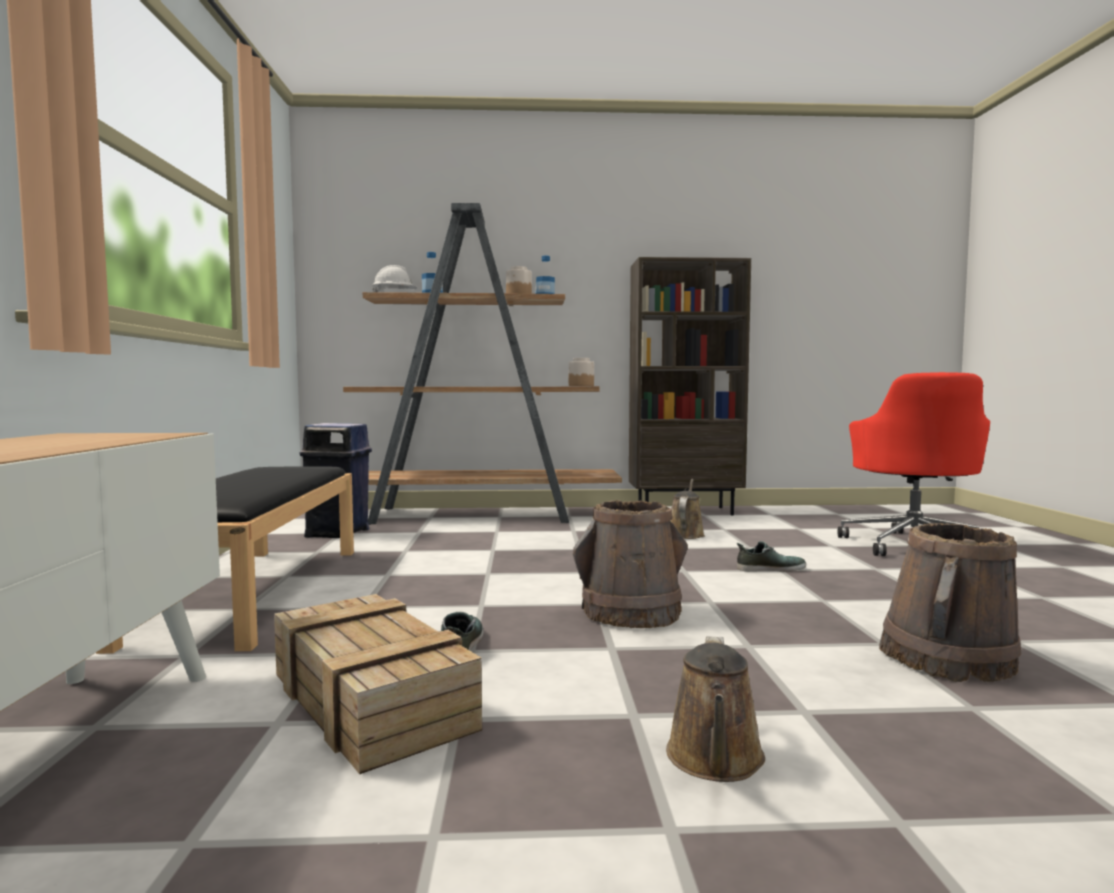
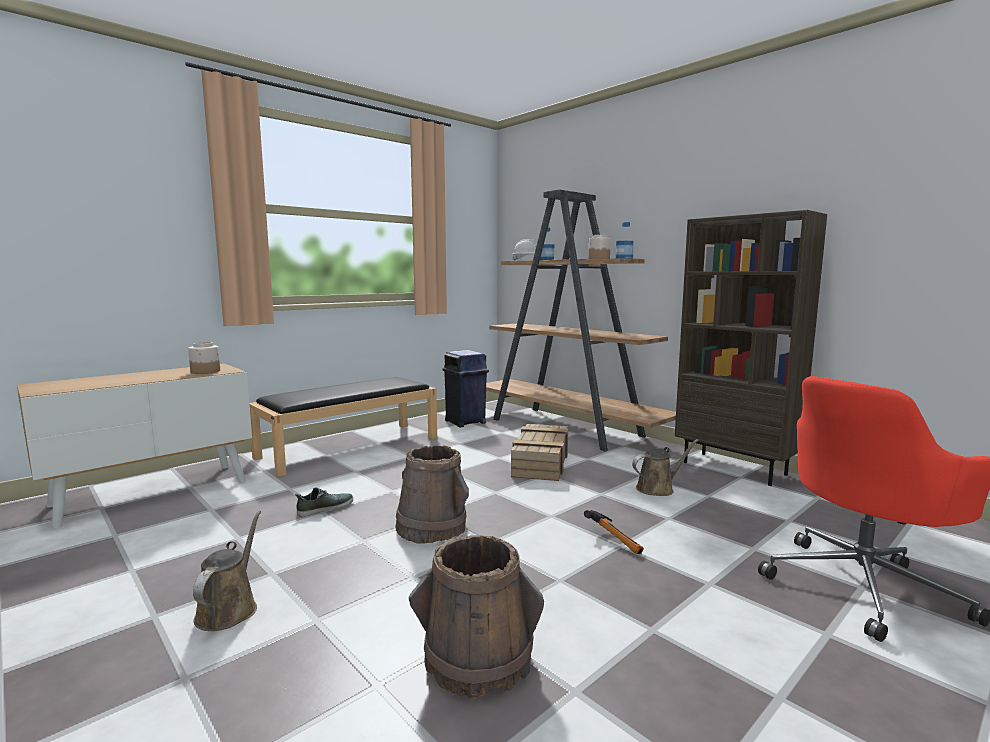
camera: 50 degrees right, 5 degrees up
crate [274,594,482,774] -> crate moved to [511,424,568,481]
jar [569,358,594,386] -> jar moved to [188,342,220,374]
brown watering can [666,637,765,782] -> brown watering can turned 120 degrees clockwise [193,511,261,631]
shoe [737,541,806,572] -> hammer [584,510,644,554]

